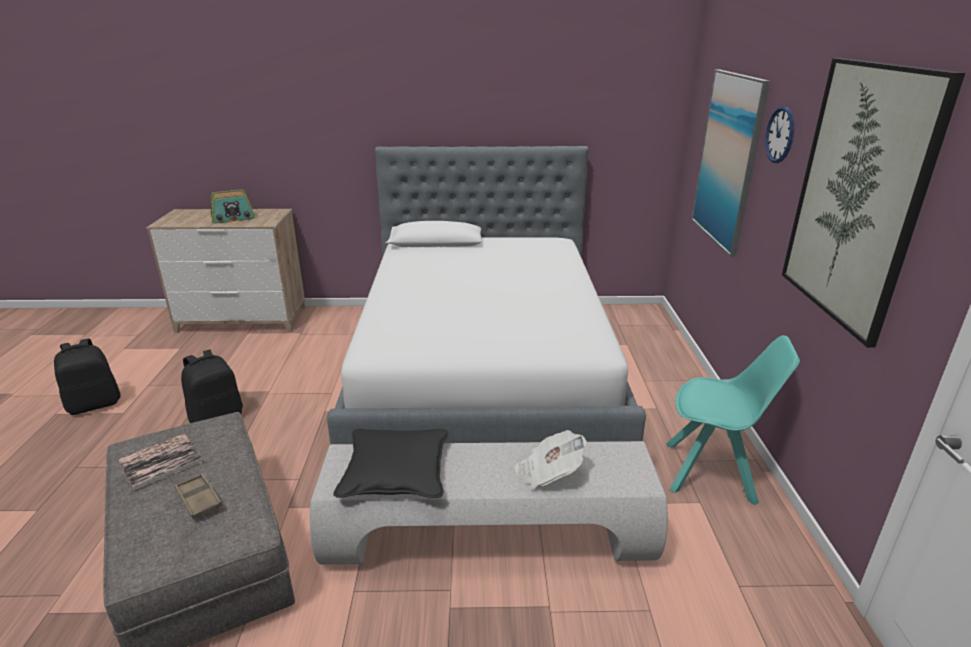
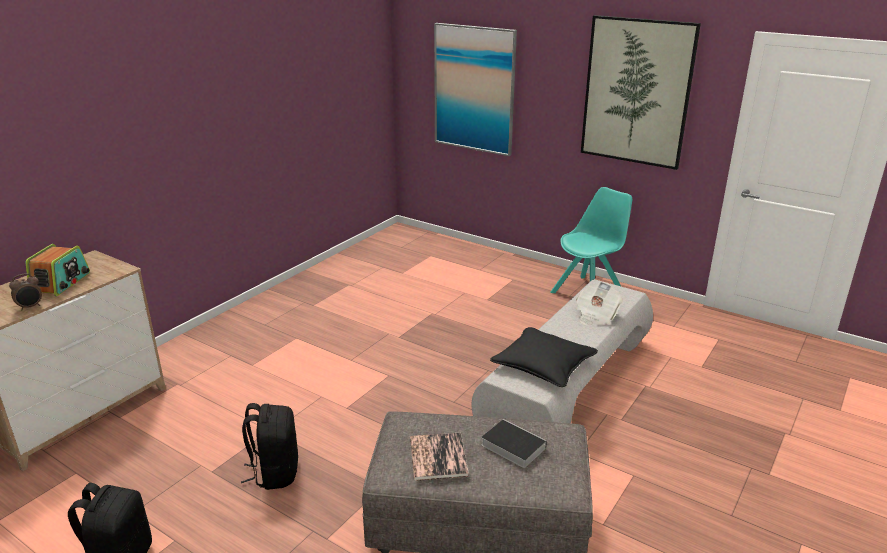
camera: 55 degrees left, 0 degrees up
brown tray [175,473,222,519] -> book [481,419,547,468]
bed [327,146,646,445] -> none
wall clock [765,106,794,163] -> none
none -> alarm clock [9,273,42,310]

